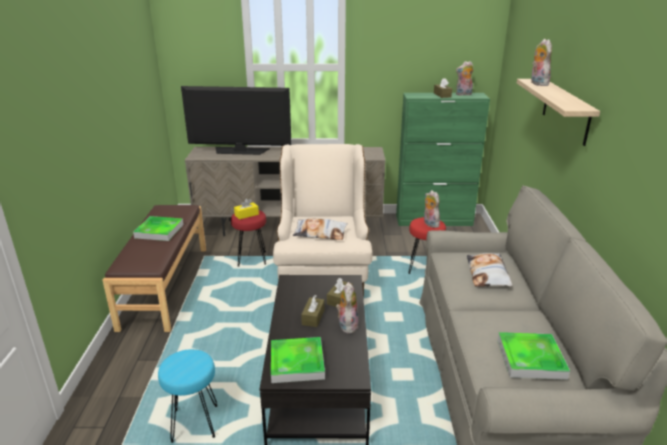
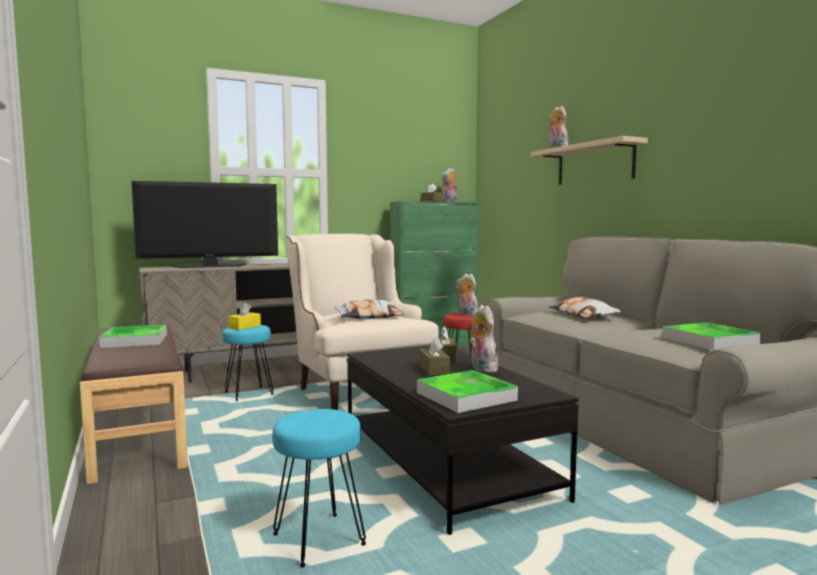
camera: 25 degrees left, 20 degrees down
red stool [231,210,266,267] -> turquoise stool [222,325,273,401]

